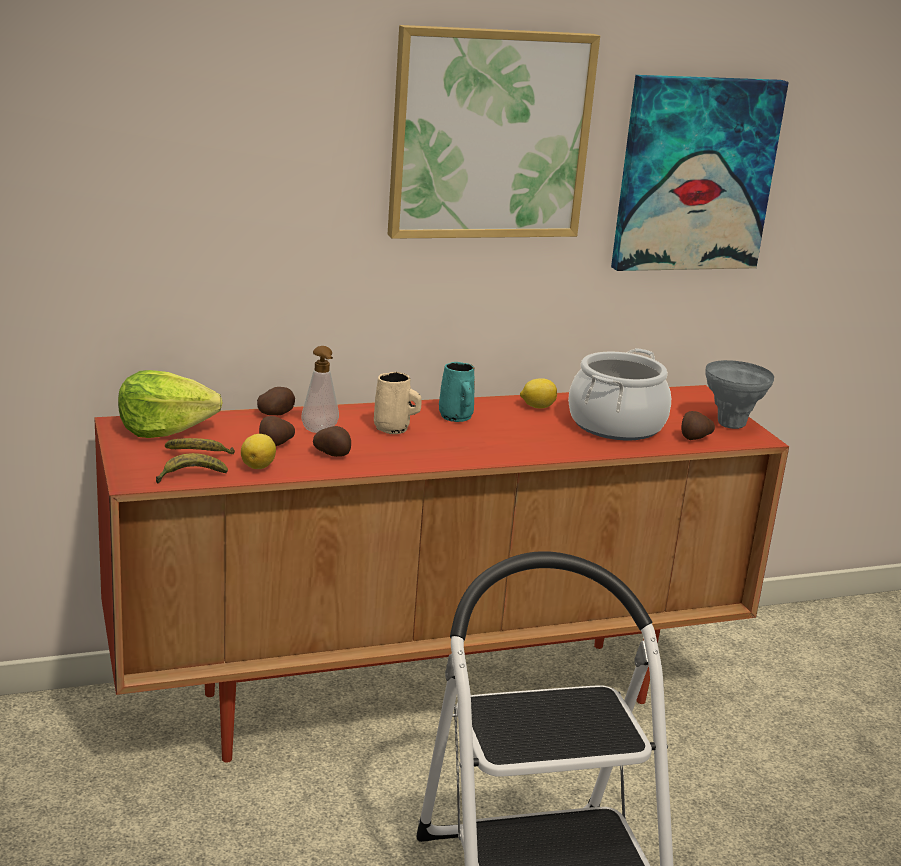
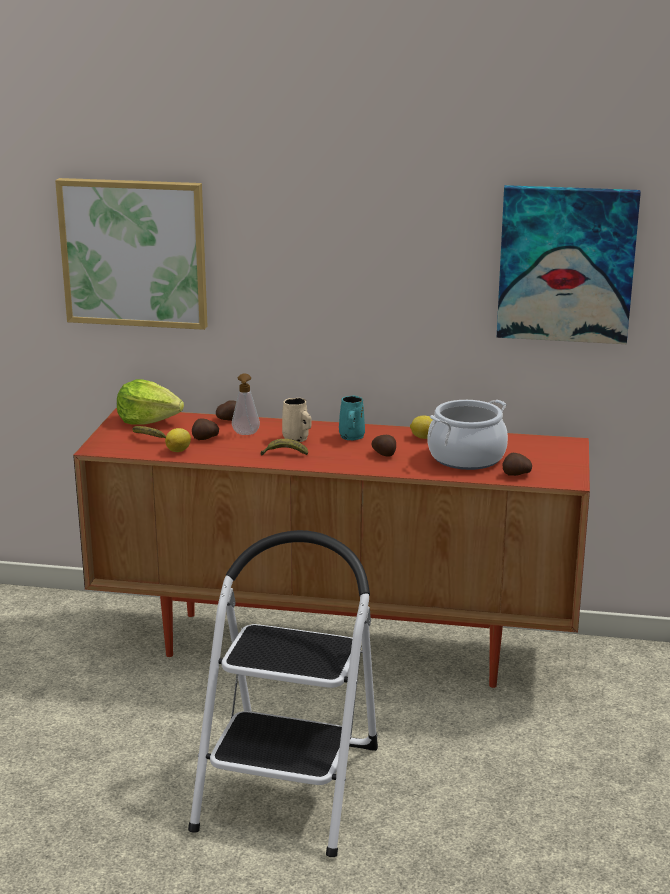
camera: 30 degrees right, 0 degrees up
banana [156,453,228,484] -> banana moved to [260,439,308,456]
potato [313,426,351,457] -> potato moved to [372,435,396,457]
picture [388,25,600,239] -> picture moved to [55,178,207,330]
grey vase [705,360,774,429] -> none

